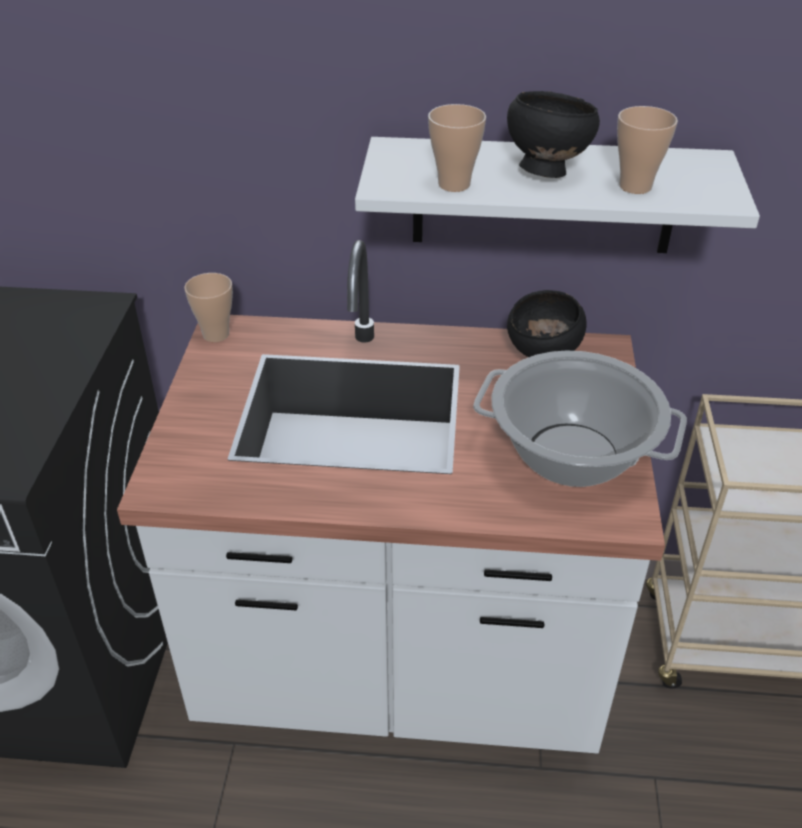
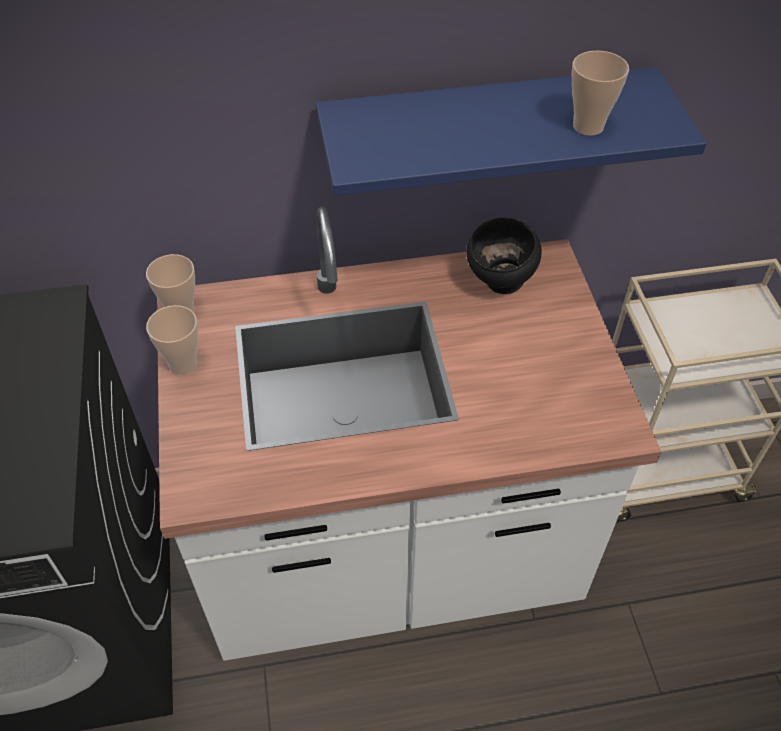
camera: 15 degrees left, 10 degrees up
white shelf [355,137,760,253] -> blue shelf [316,67,707,196]
cup [428,104,486,192] -> cup moved to [146,305,198,375]
cooking pot [473,351,687,487] -> none
black bowl [507,91,600,178] -> none

